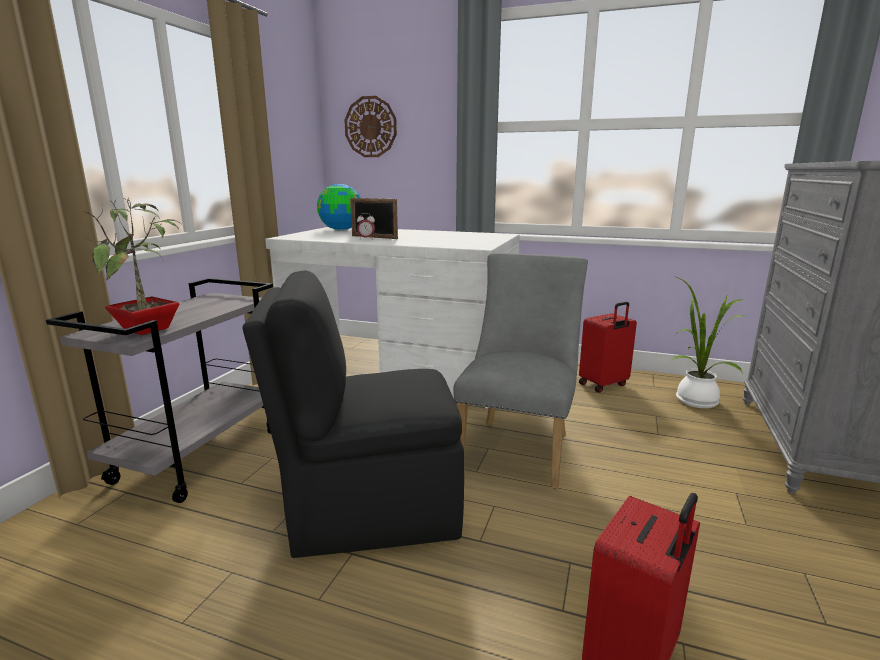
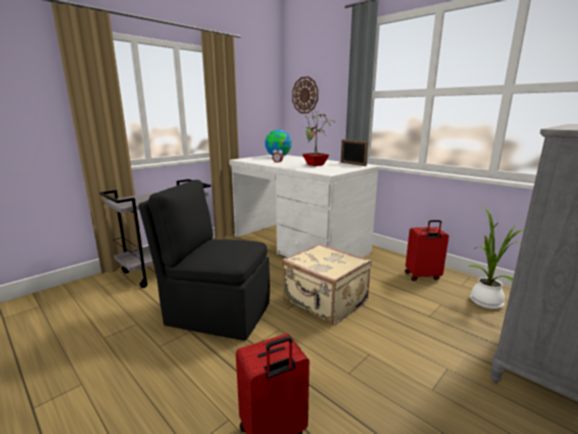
camera: 25 degrees right, 0 degrees up
potted plant [84,197,184,335] -> potted plant moved to [302,112,337,166]
picture frame [350,198,398,239] -> picture frame moved to [341,139,368,166]
grey chair [453,253,588,489] -> beige suitcase [282,243,371,325]

